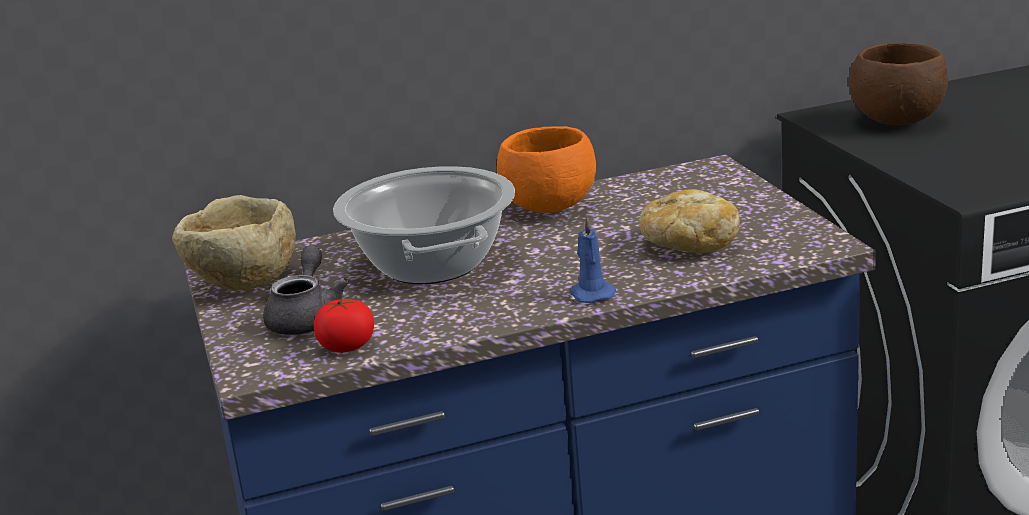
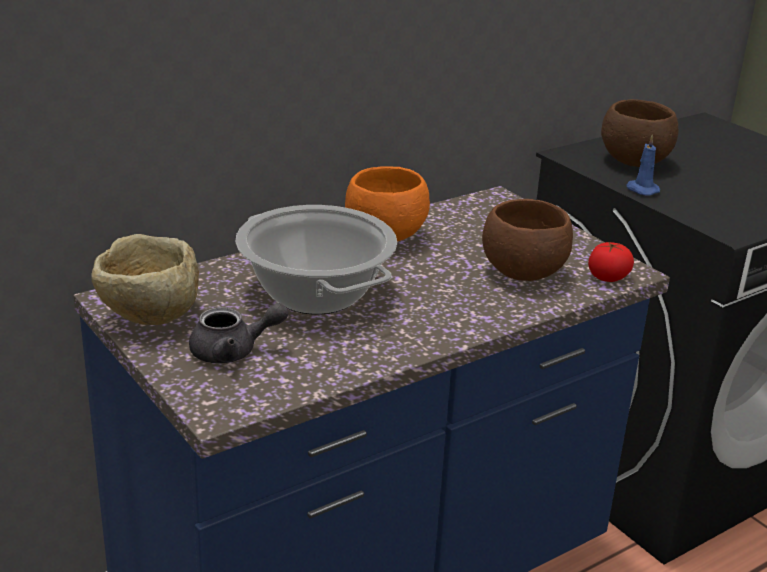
camera: 20 degrees left, 5 degrees up
grey teapot [263,245,349,335] -> grey teapot turned 90 degrees clockwise [189,303,288,363]
tomato [314,298,374,353] -> tomato moved to [588,241,634,282]
blue candle [570,216,616,303] -> blue candle moved to [627,135,660,196]
bread [640,189,740,253] -> brown bowl [482,199,573,281]

